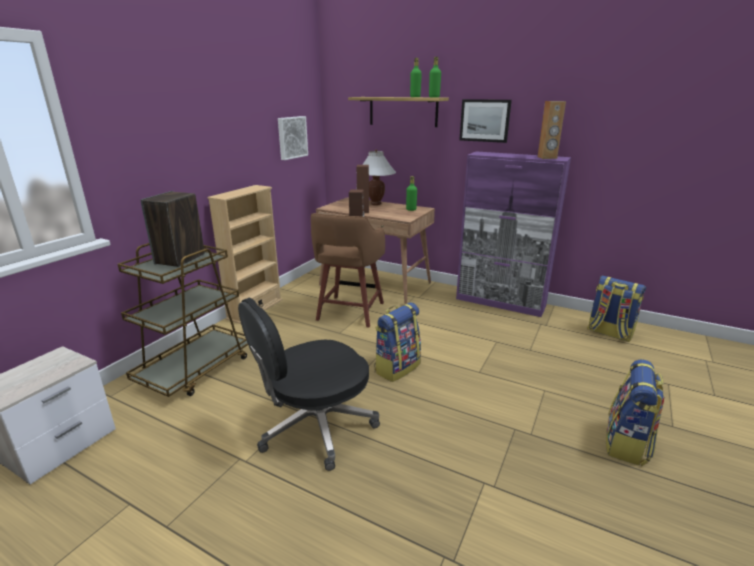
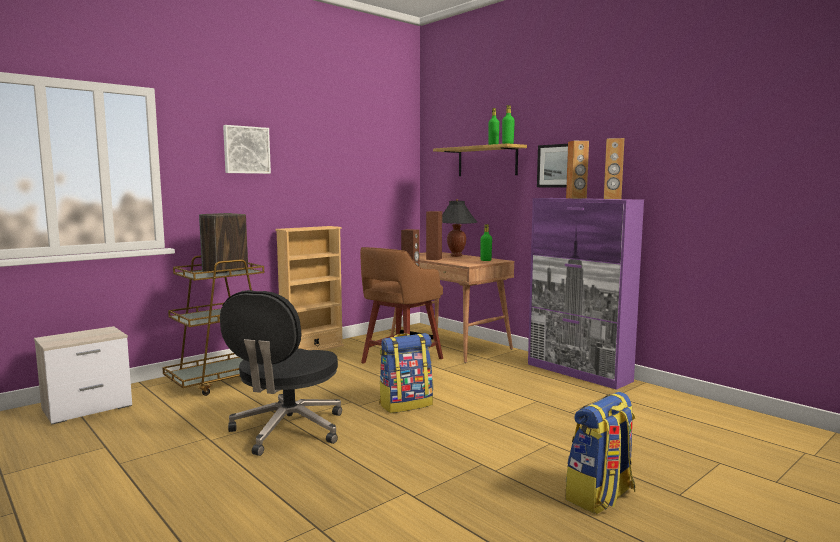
camera: 20 degrees right, 15 degrees down
black office chair [238,298,380,471] -> black office chair turned 60 degrees counterclockwise [220,290,342,456]
picture [278,116,308,160] -> picture moved to [223,125,271,174]
white table lamp [356,150,396,205] -> black table lamp [442,199,477,257]
backpack [587,276,646,342] -> none
none -> brown speaker [566,141,589,199]

